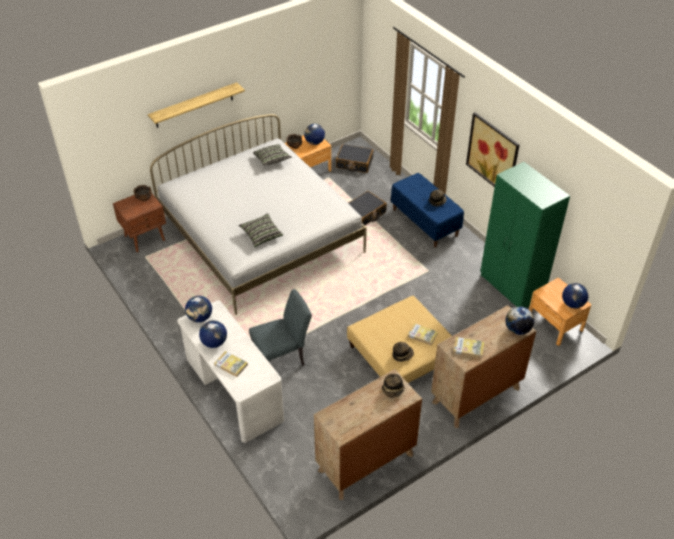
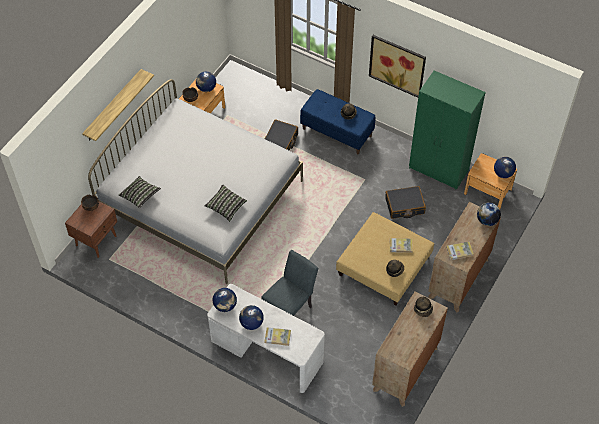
camera: 25 degrees left, 10 degrees up
pillow [253,144,292,166] -> pillow moved to [119,176,161,208]
black suitcase [336,144,373,173] -> black suitcase moved to [385,186,426,219]

